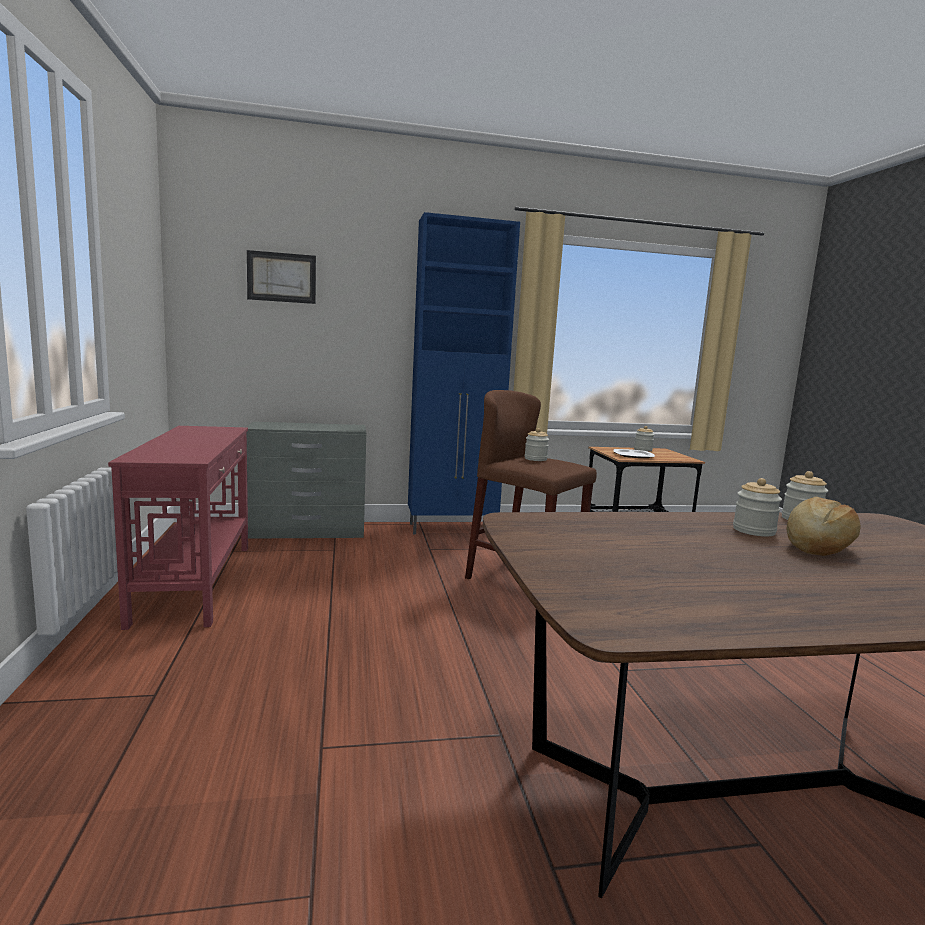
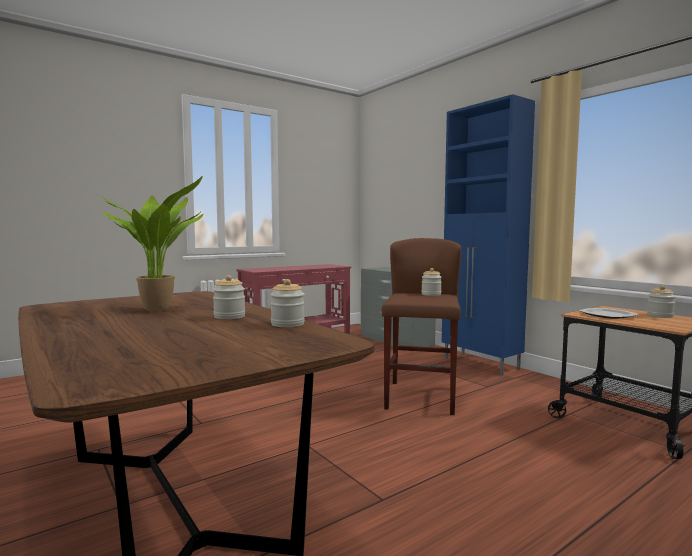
camera: 65 degrees right, 5 degrees down
picture [247,250,316,304] -> none
bread [787,497,861,556] -> none
none -> potted plant [100,176,203,312]

